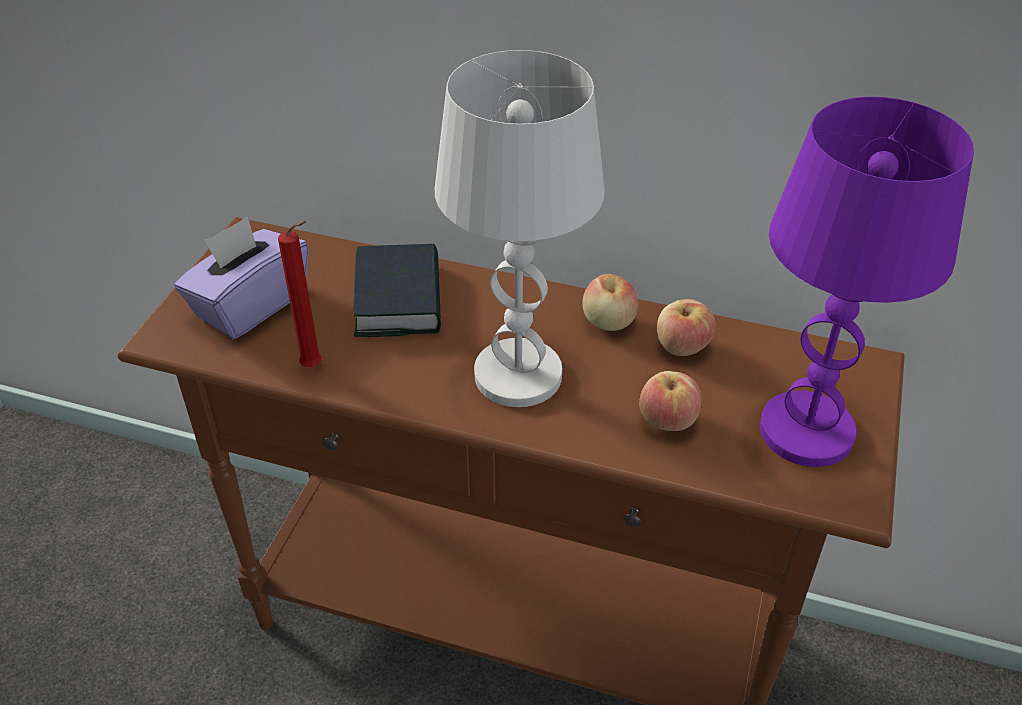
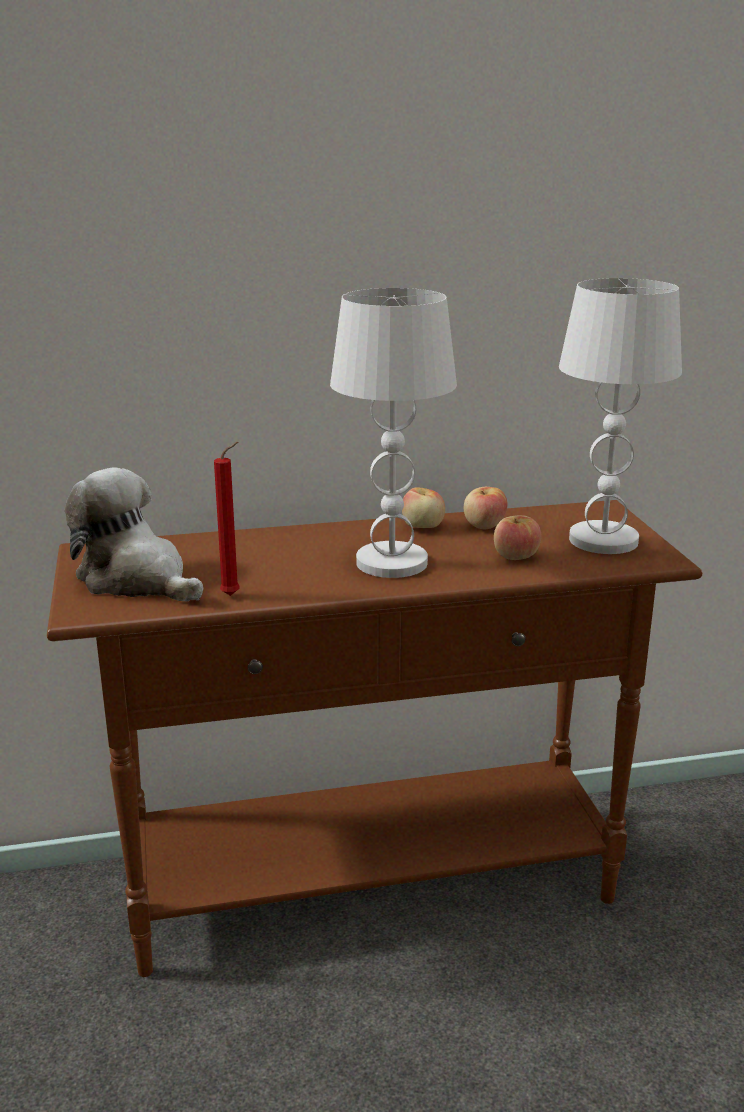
camera: 30 degrees left, 20 degrees down
purple tissue box [175,216,309,339] -> plush toy [65,467,203,602]
book [353,244,441,337] -> none
purple table lamp [760,97,974,467] -> white table lamp [559,278,682,554]

